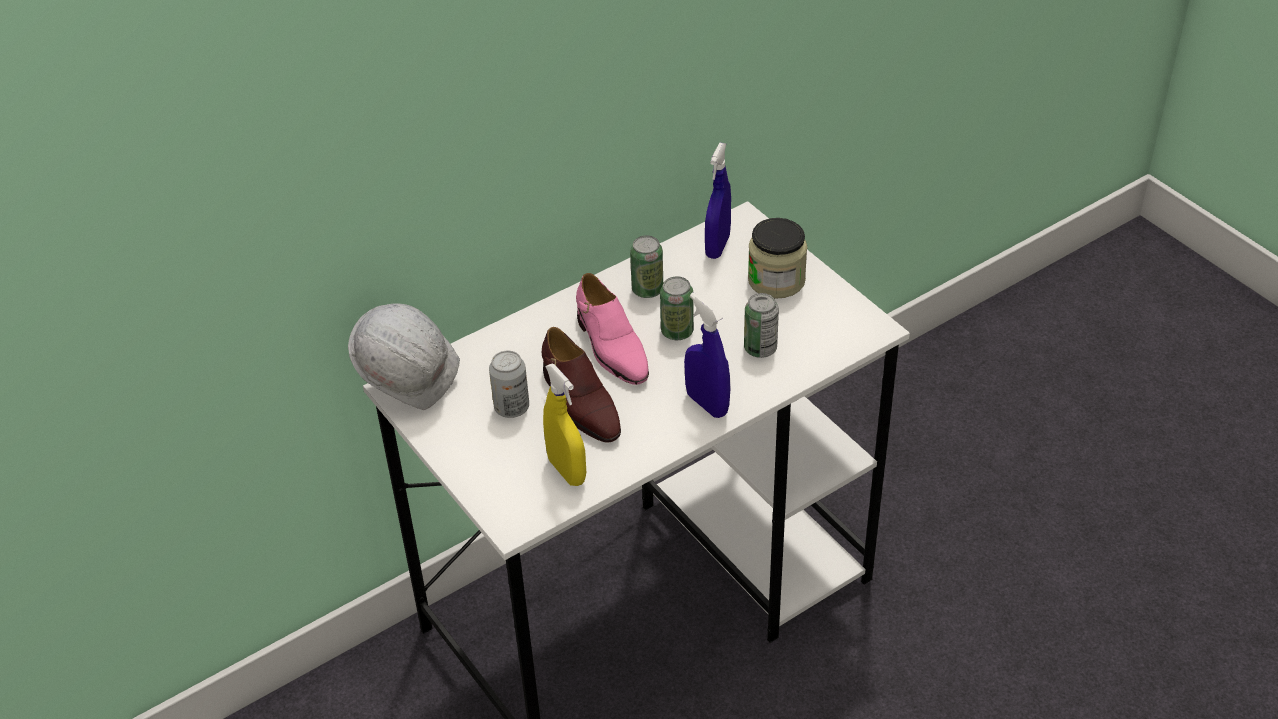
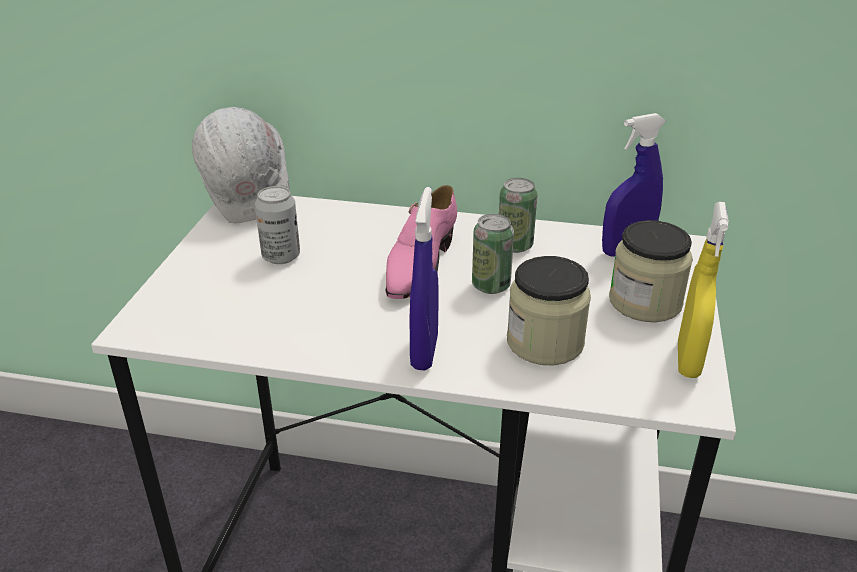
camera: 45 degrees right, 10 degrees down
brown shoe [542,327,621,442] -> none
yellow spray bottle [543,364,586,486] -> yellow spray bottle moved to [678,202,729,378]
can [744,293,779,358] -> jar [507,256,591,365]

